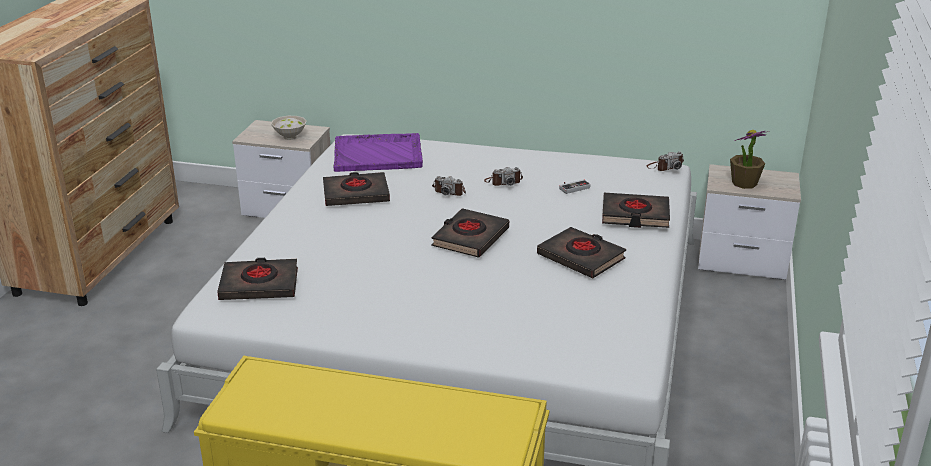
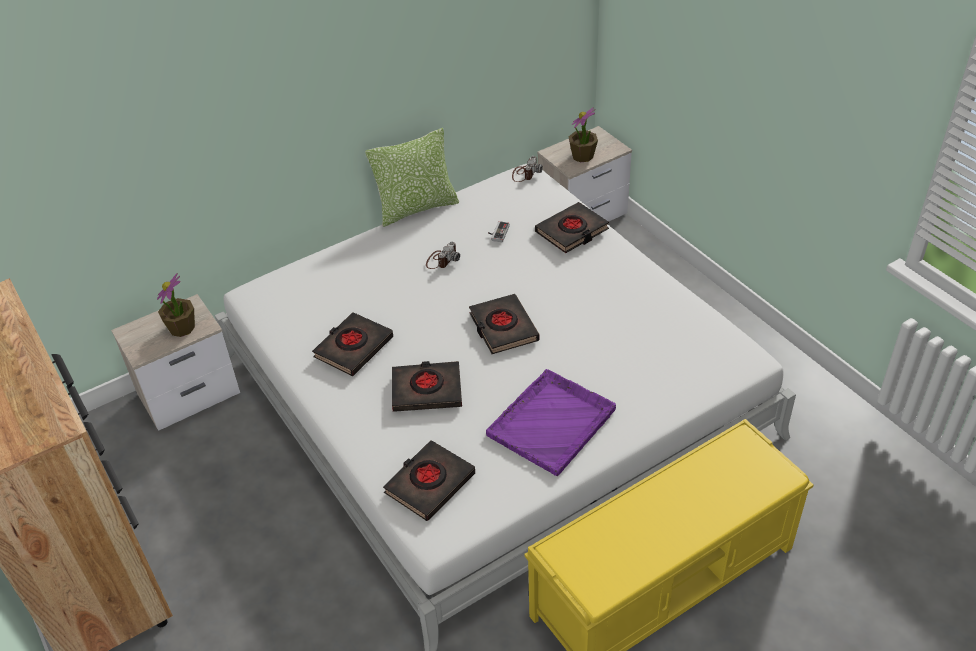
camera: 45 degrees left, 15 degrees up
white bowl [271,116,307,140] -> potted plant [157,273,195,337]
purple tray [333,133,423,172] -> purple tray moved to [486,369,616,476]
camera [432,176,466,196] -> none
black book [537,227,626,278] -> black book moved to [392,361,462,412]
none -> pillow [365,128,459,227]

